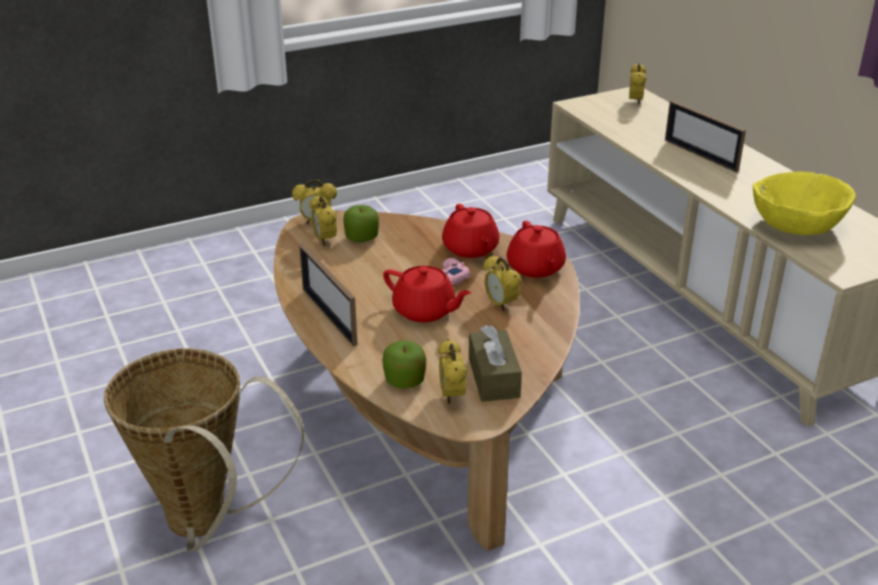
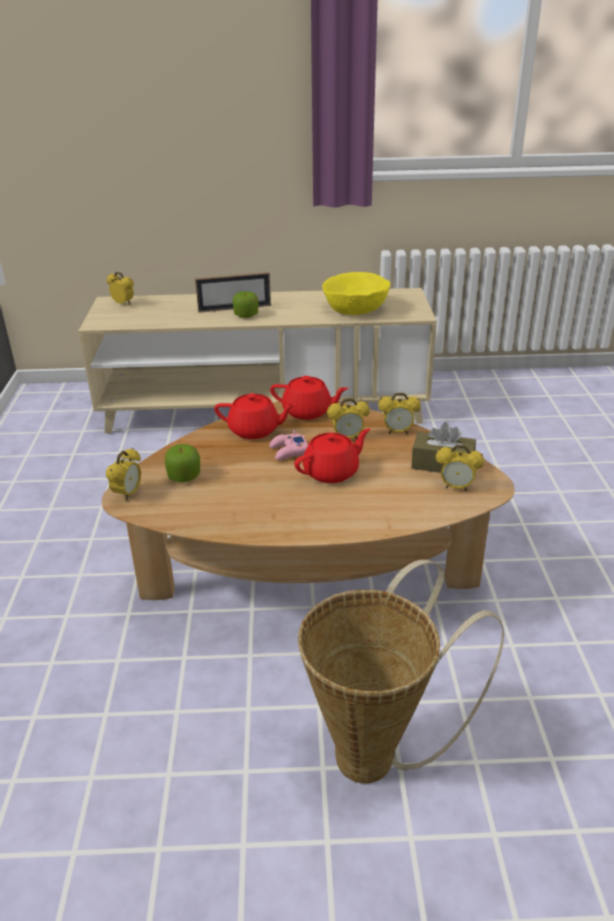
camera: 65 degrees left, 0 degrees up
picture frame [299,244,358,346] -> none
alarm clock [310,195,337,246] -> alarm clock moved to [378,393,421,434]
apple [382,341,426,389] -> apple moved to [233,291,259,318]

